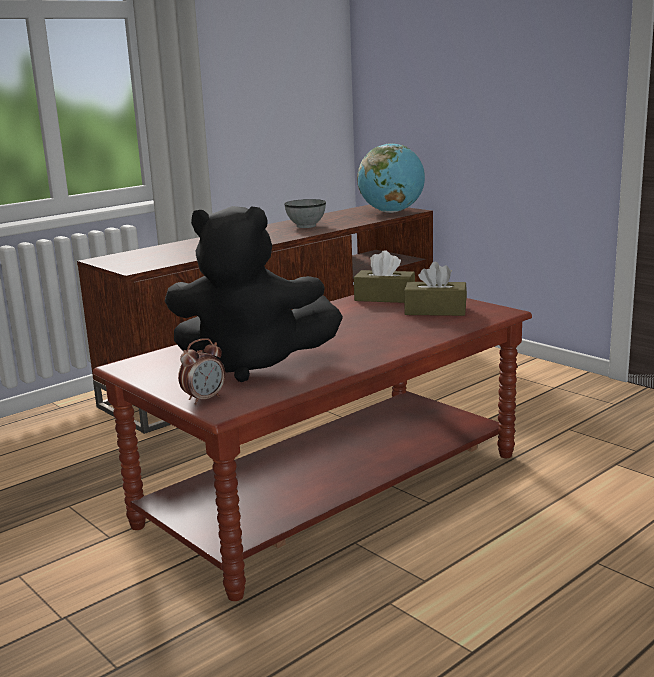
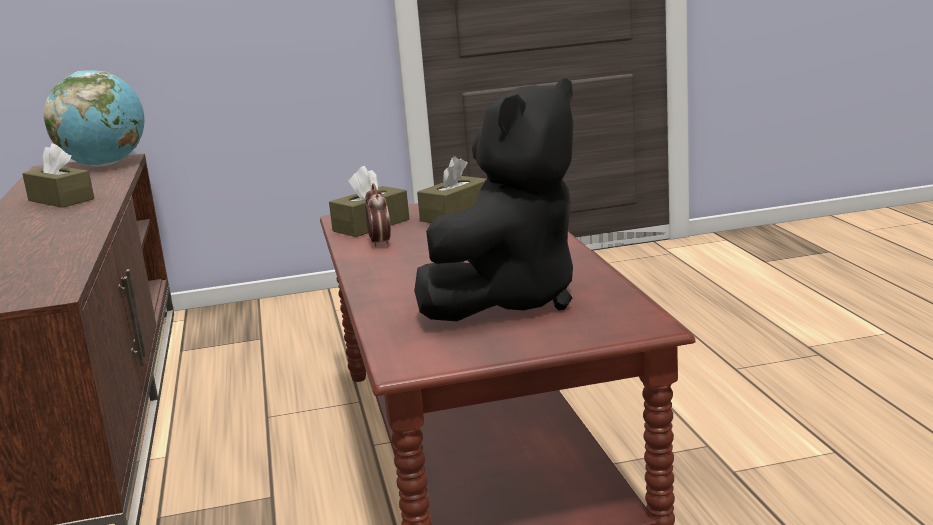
camera: 60 degrees left, 0 degrees up
alarm clock [178,338,225,405] -> alarm clock moved to [365,183,391,247]
grey bowl [285,199,326,228] -> brown tissue box [22,143,94,208]

